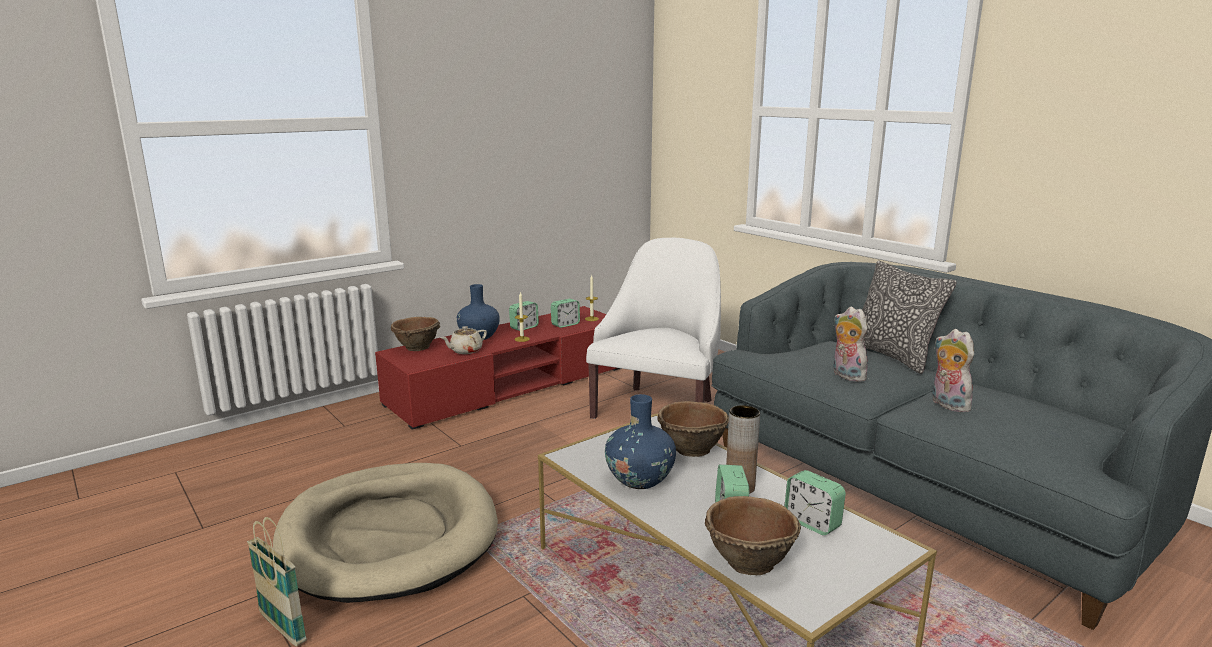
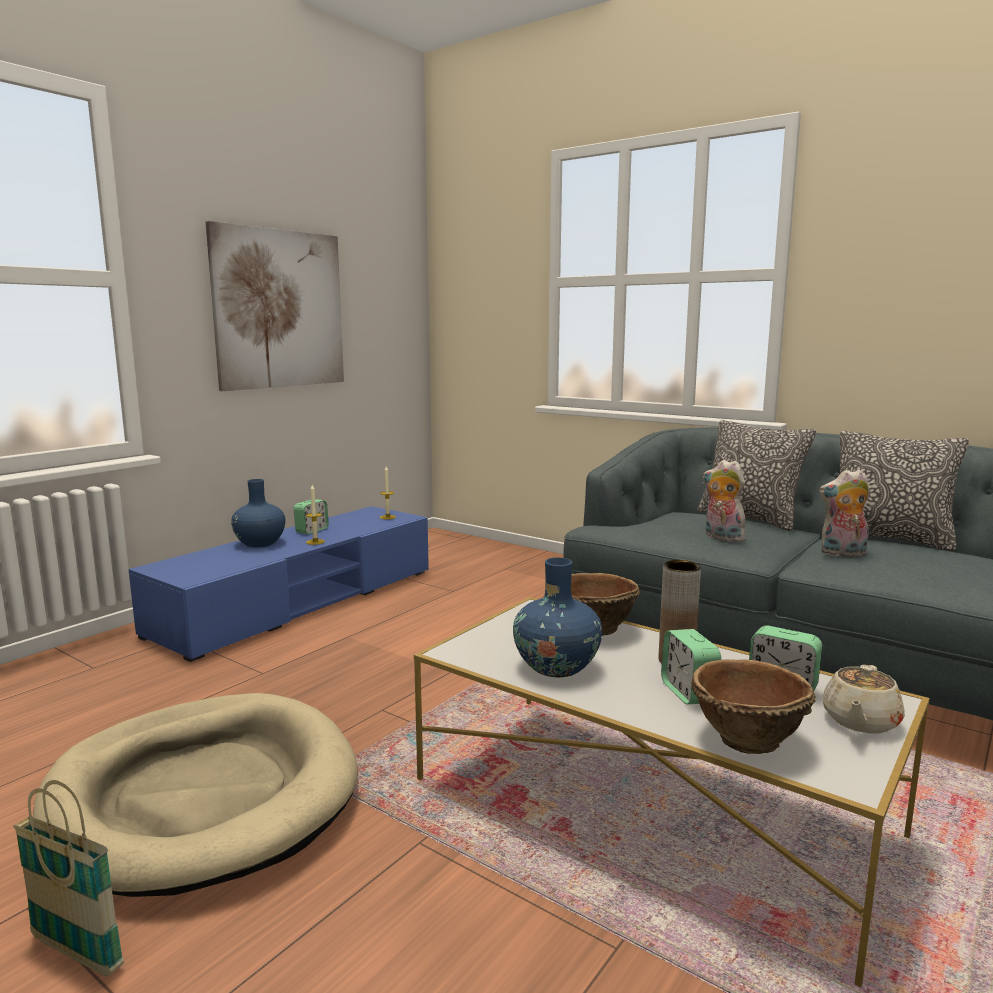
camera: 15 degrees left, 5 degrees down
red tv stand [375,306,621,430] -> blue tv stand [129,506,429,662]
brown bowl [391,317,440,351] -> none
beige teapot [441,326,487,354] -> beige teapot moved to [823,665,905,733]
alarm clock [551,299,580,328] -> none
white armchair [586,238,721,419] -> none
plush toy [932,329,974,412] -> plush toy turned 45 degrees counterclockwise [819,470,870,557]
none -> picture [206,221,344,391]
none -> pillow [840,431,969,551]

